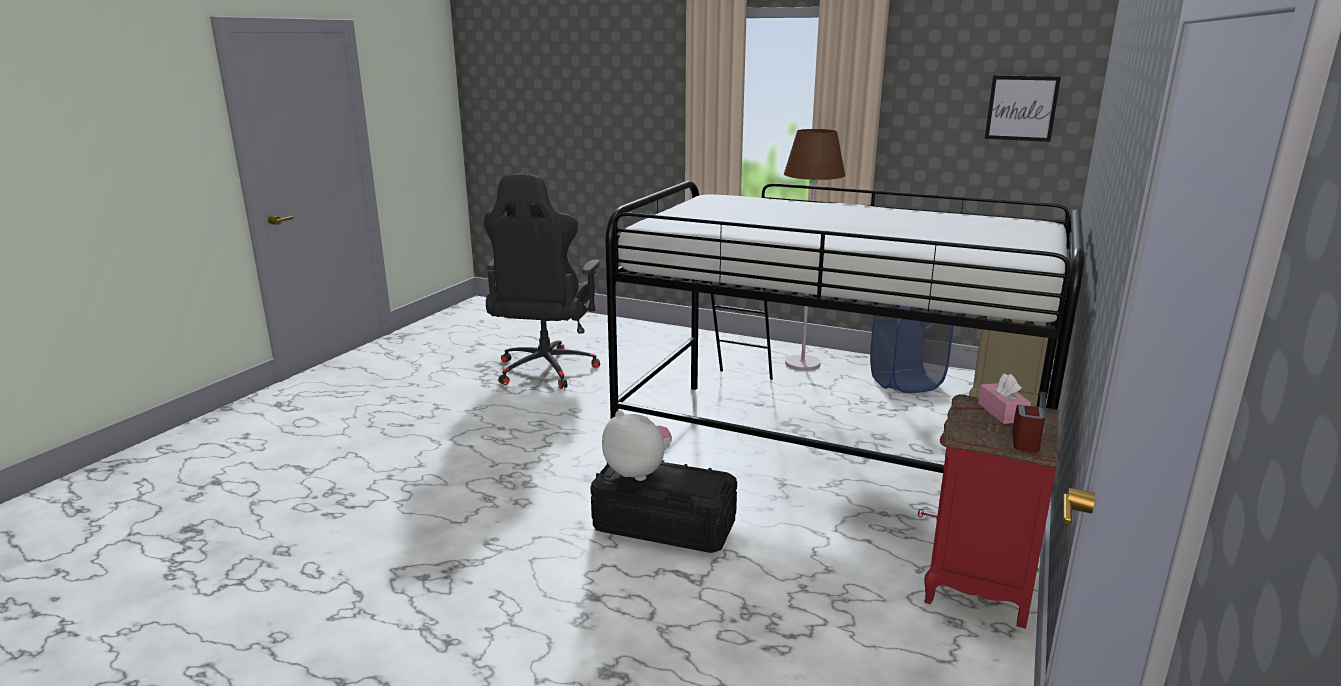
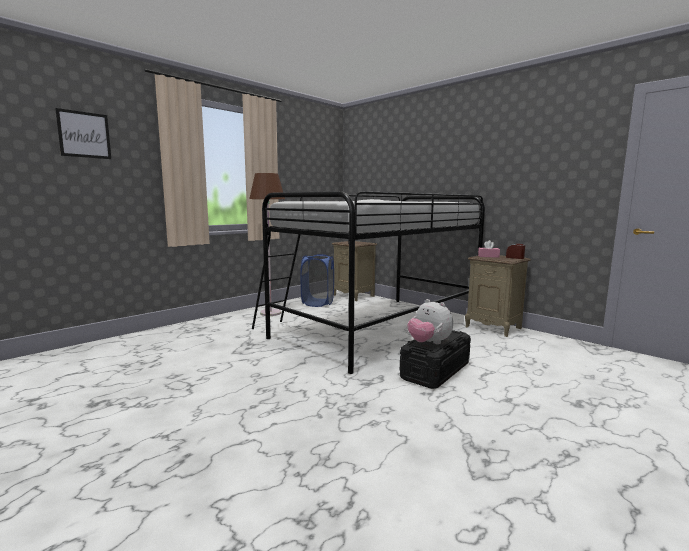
camera: 70 degrees left, 10 degrees down
black office chair [483,173,600,389] -> none
plush toy [602,410,672,481] -> plush toy turned 90 degrees counterclockwise [408,299,453,344]
red nightstand [918,394,1059,629] -> beige nightstand [465,255,531,337]
picture [985,75,1061,142] -> picture moved to [55,108,111,159]

